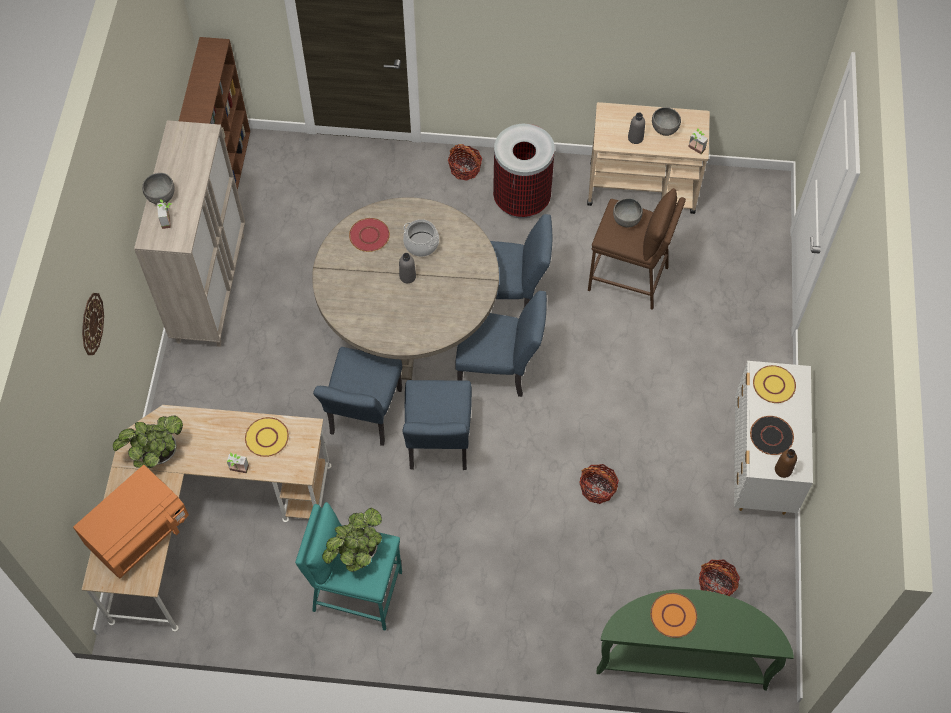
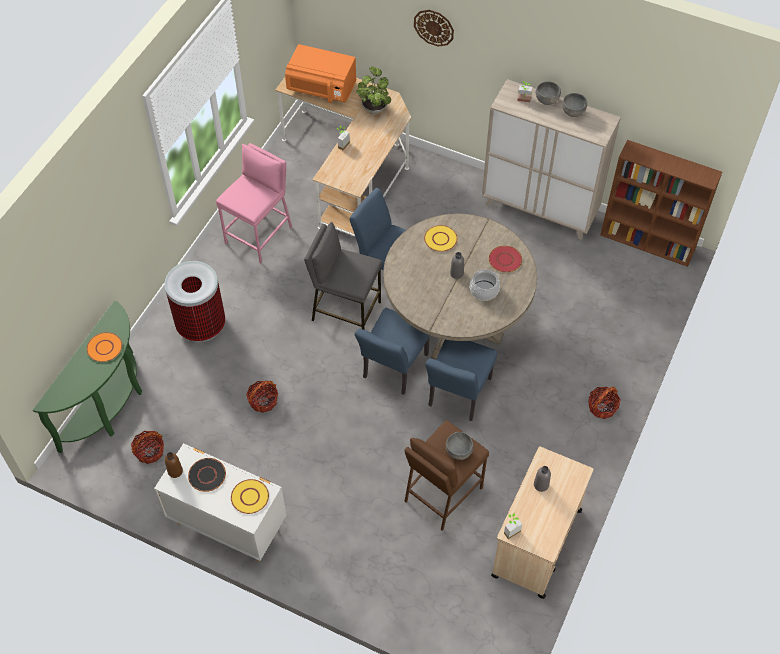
camera: 110 degrees right, 5 degrees down
orange microwave [73,465,189,578] -> orange microwave turned 45 degrees counterclockwise [285,44,357,103]
yellow plate [245,417,289,457] -> yellow plate moved to [424,225,457,252]
turquoise stool [295,502,402,631] -> pink stool [216,143,292,263]
potted plant [322,508,382,572] -> none
blue chair [402,380,472,470] -> grey stool [304,222,382,330]
trash can [493,124,555,219] -> trash can moved to [164,261,225,342]
grey bowl [652,107,681,136] -> grey bowl moved to [562,93,587,117]

